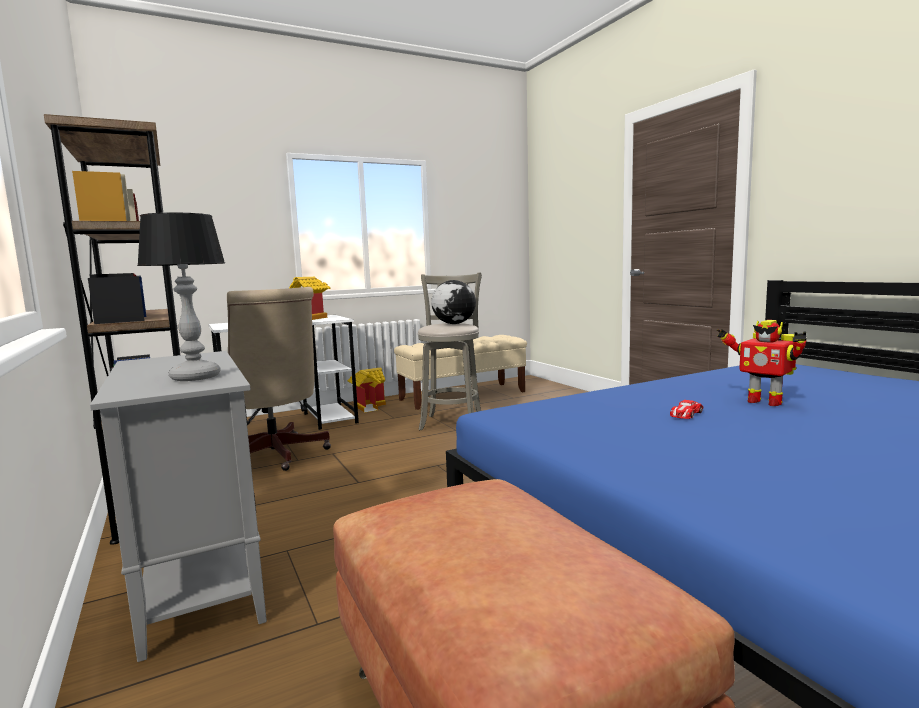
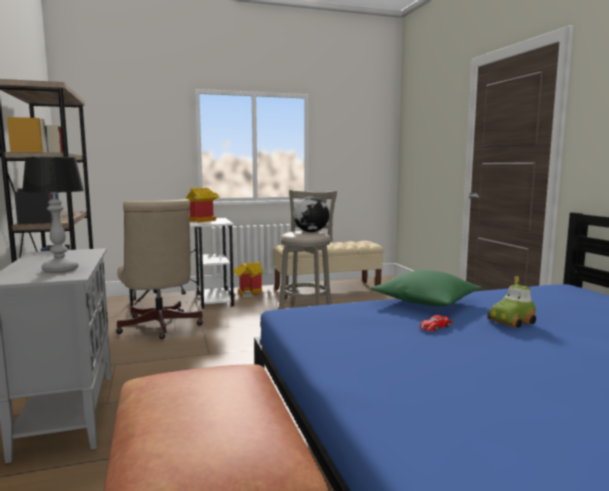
camera: 10 degrees right, 0 degrees up
toy robot [717,320,807,406] -> toy car [487,276,536,328]
none -> green pillow [371,270,481,306]

